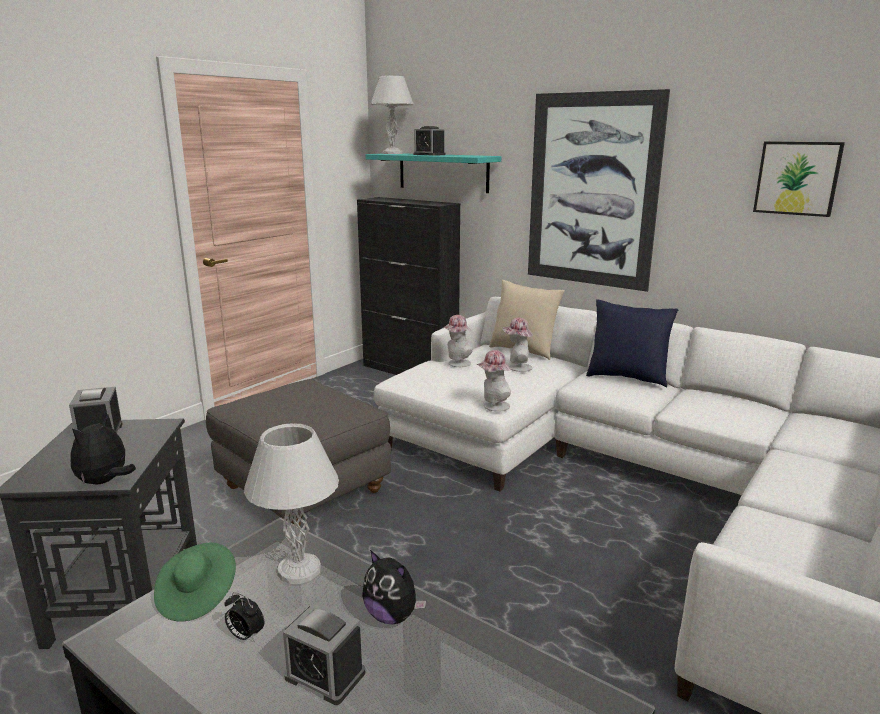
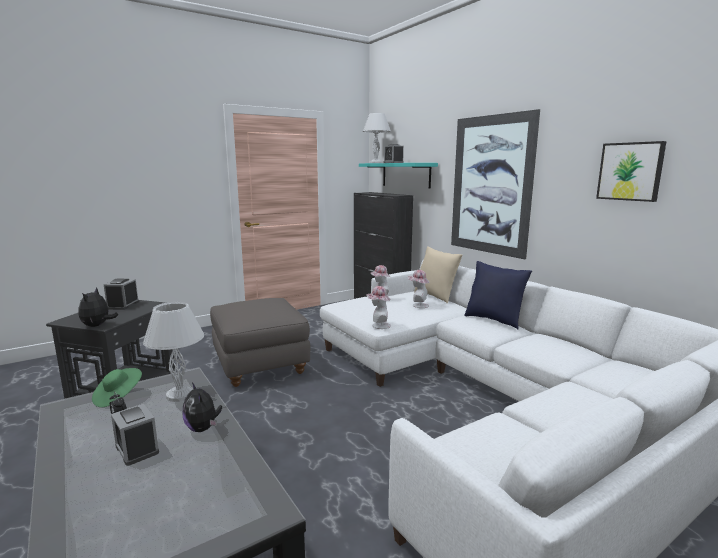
camera: 20 degrees right, 5 degrees down
plush toy [70,415,136,485] -> plush toy turned 45 degrees counterclockwise [79,287,118,327]

